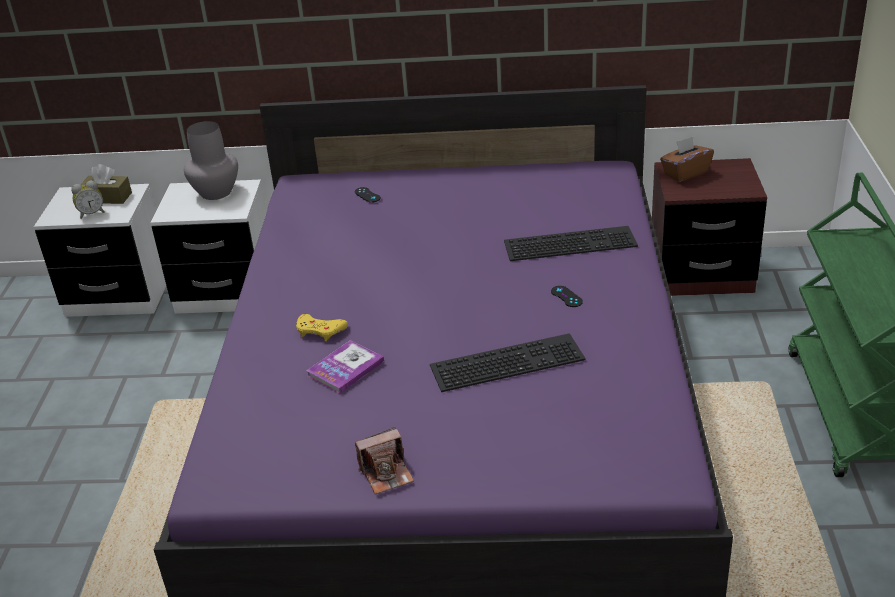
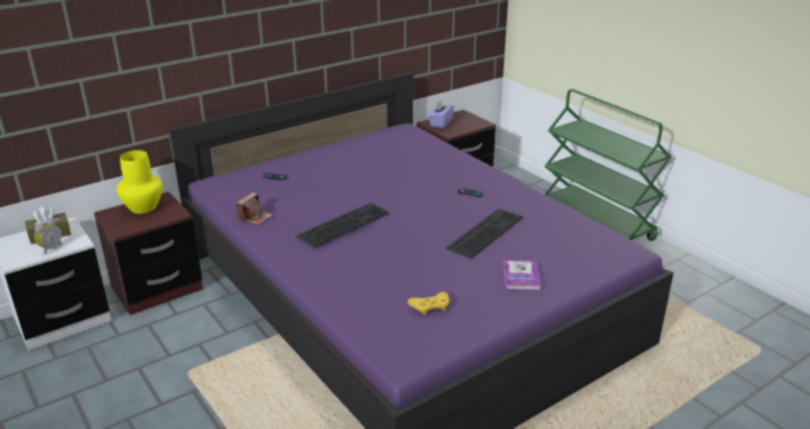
camera: 40 degrees left, 5 degrees down
white nightstand [150,180,267,314] -> brown nightstand [94,192,203,315]
grey vase [184,121,238,200] -> yellow vase [117,150,163,214]
yellow game controller [296,314,348,341] -> yellow game controller moved to [408,292,449,315]
book [306,340,384,394] -> book moved to [503,260,541,290]
camera [355,427,414,494] -> camera moved to [236,192,273,225]
keyboard [504,226,638,261] -> keyboard moved to [296,203,390,248]
brown tissue box [660,136,714,182] -> purple tissue box [428,100,454,128]

